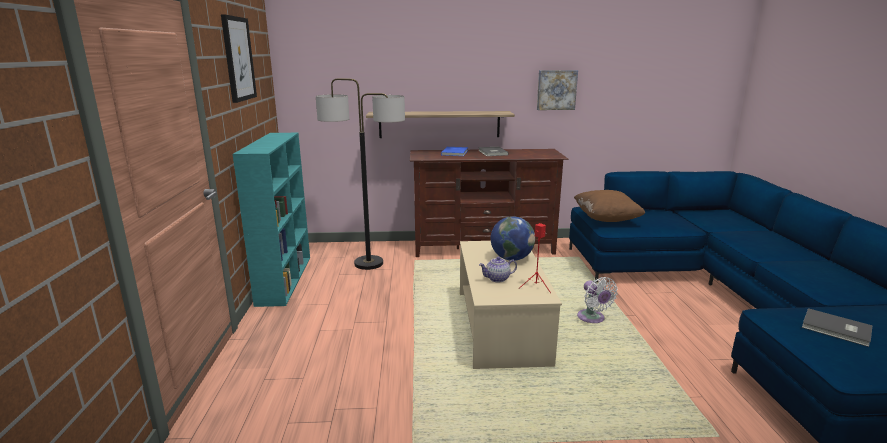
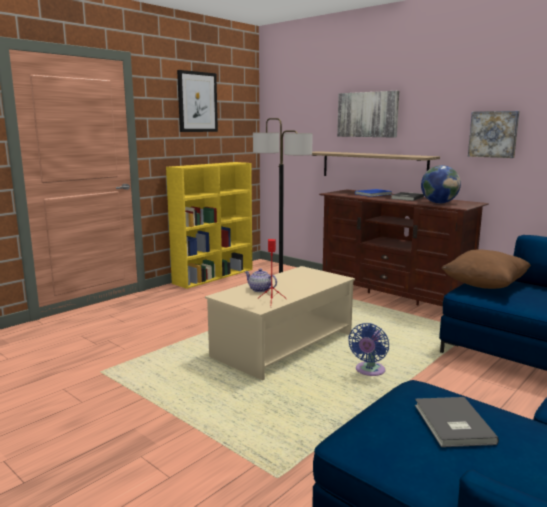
camera: 45 degrees right, 5 degrees down
turquoise bookcase [233,133,310,307] -> yellow bookcase [166,162,252,289]
globe [491,216,535,261] -> globe moved to [421,165,461,203]
white fan [577,277,618,323] -> blue fan [348,323,389,376]
none -> picture [337,91,399,138]

